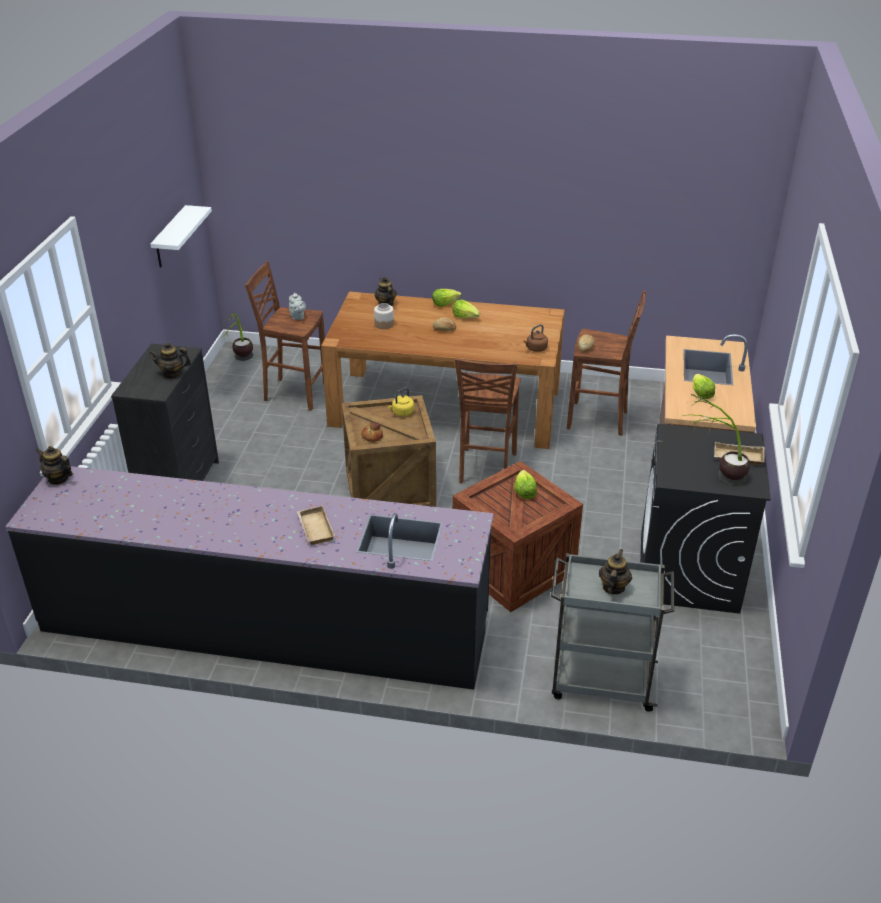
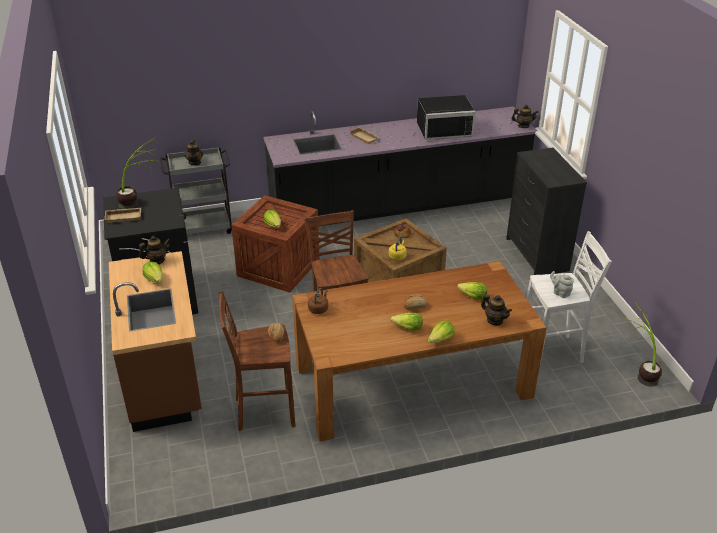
camera: 155 degrees right, 0 degrees up
teapot [149,342,191,379] -> teapot moved to [139,236,170,264]
white shelf [150,205,212,268] -> none
brown stool [245,261,325,411] -> white stool [520,231,612,364]
jar [374,303,394,329] -> lettuce [457,282,487,300]
none -> black microwave [417,95,475,140]

